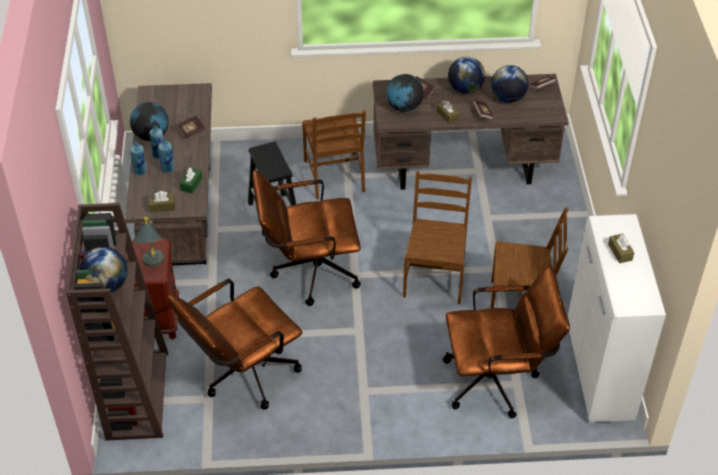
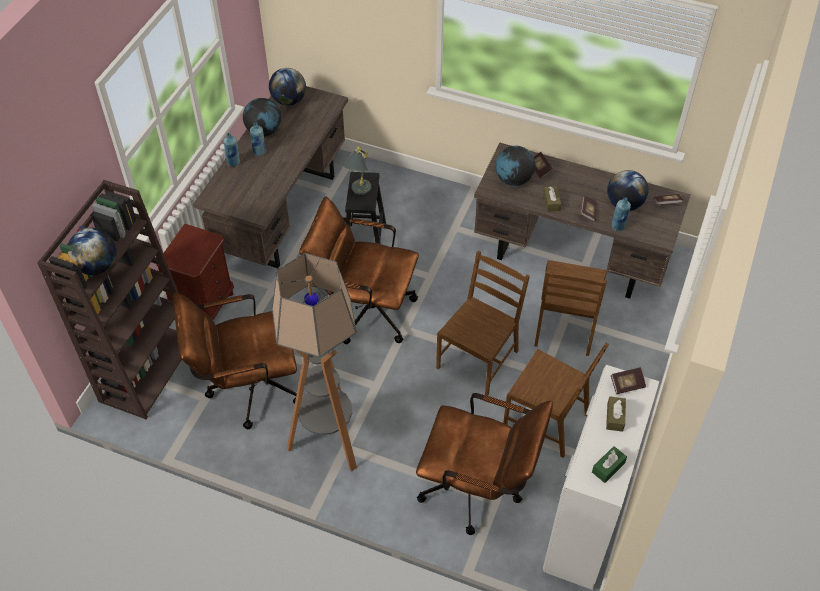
camera: 25 degrees right, 5 degrees up
grey table lamp [133,217,164,266] -> grey table lamp moved to [342,146,371,195]
brown tissue box [149,191,175,212] -> none
blue bottle [158,139,174,173] -> blue bottle moved to [612,197,631,231]
book [177,115,205,139] -> book moved to [611,367,646,394]
green tissue box [180,167,203,193] -> green tissue box moved to [592,446,627,483]
brown chair [302,110,366,200] -> brown chair moved to [534,260,607,356]
globe [448,57,485,94] -> globe moved to [269,68,306,106]
none -> floor lamp [272,253,357,472]

